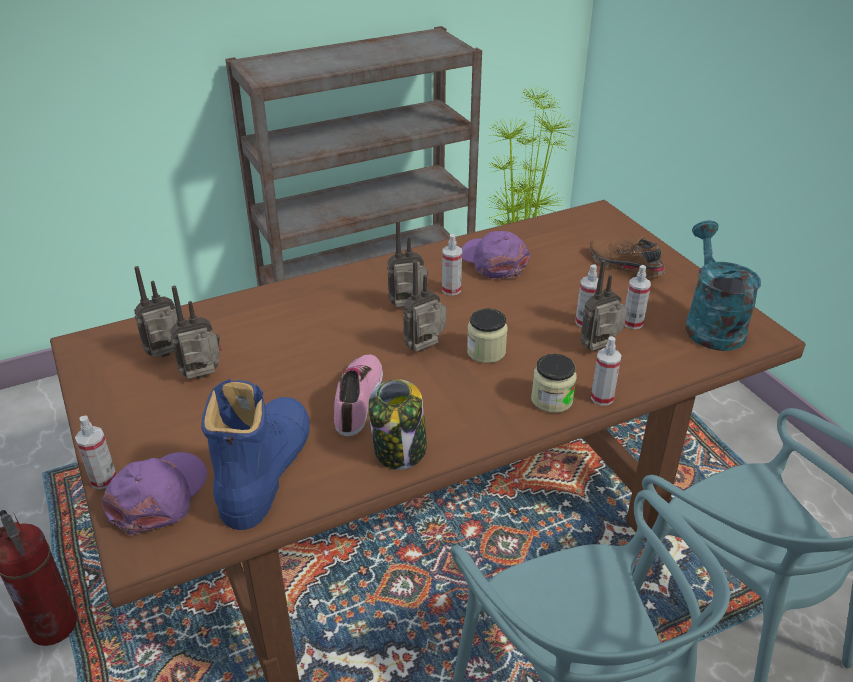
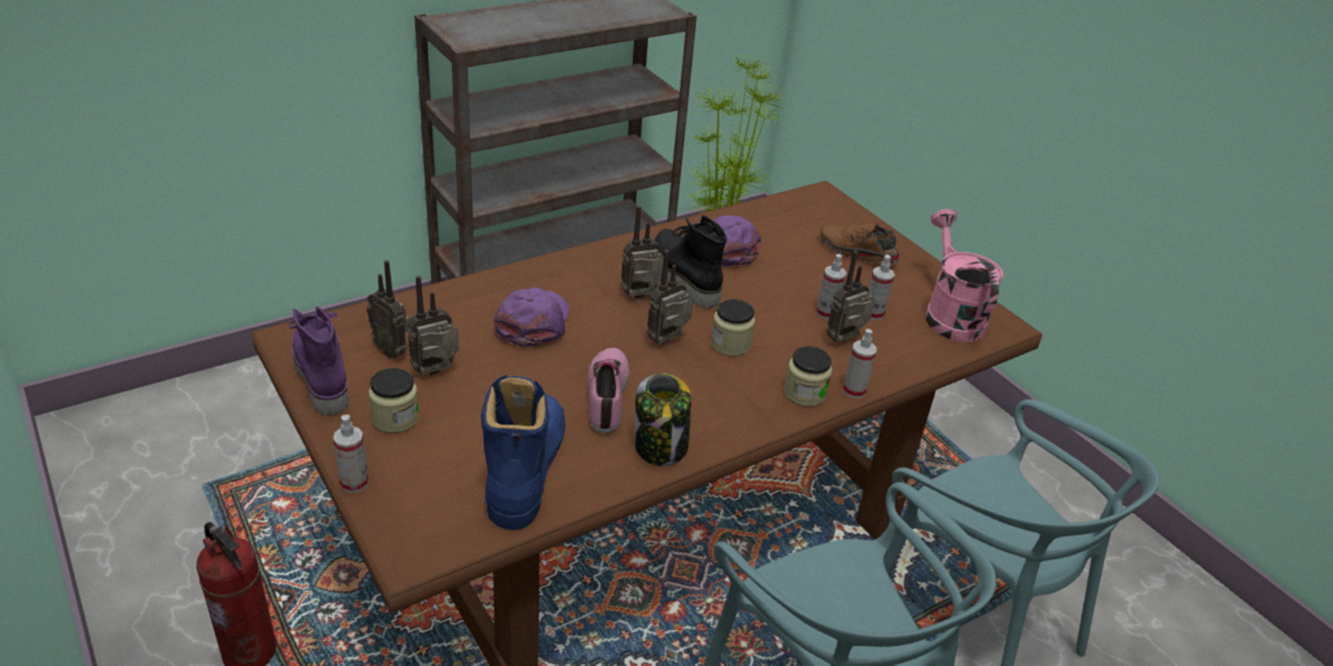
camera: 10 degrees left, 0 degrees up
purple cap [102,452,207,536] -> purple cap moved to [494,287,569,348]
radio [134,266,177,358] -> radio turned 105 degrees counterclockwise [367,260,410,358]
spray bottle [442,234,462,295] -> black boot [654,215,727,309]
turquoise watering can [685,221,761,351] -> pink watering can [926,209,1003,342]
none -> purple boot [288,306,349,416]
none -> jar [368,368,419,433]

